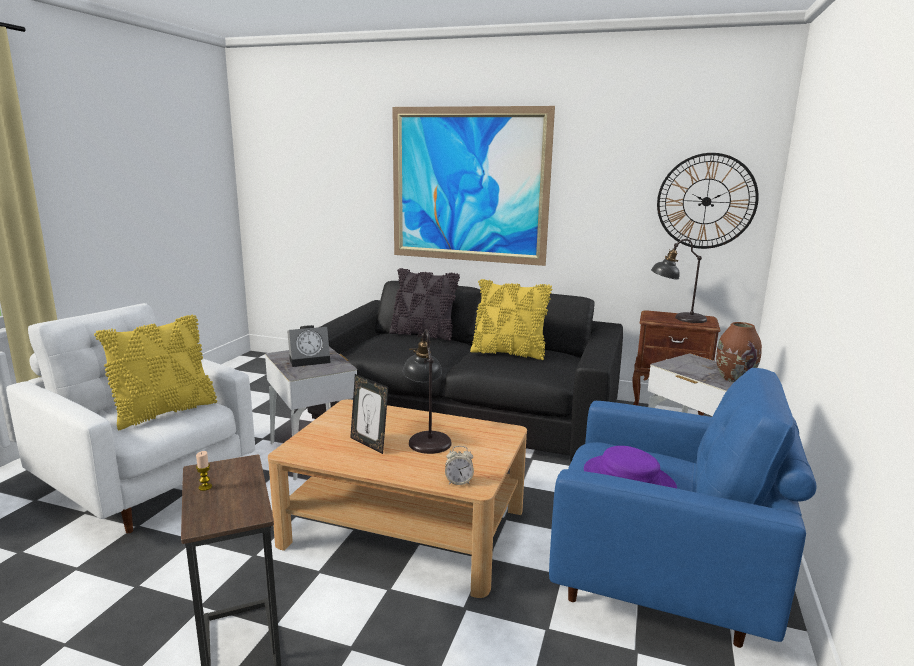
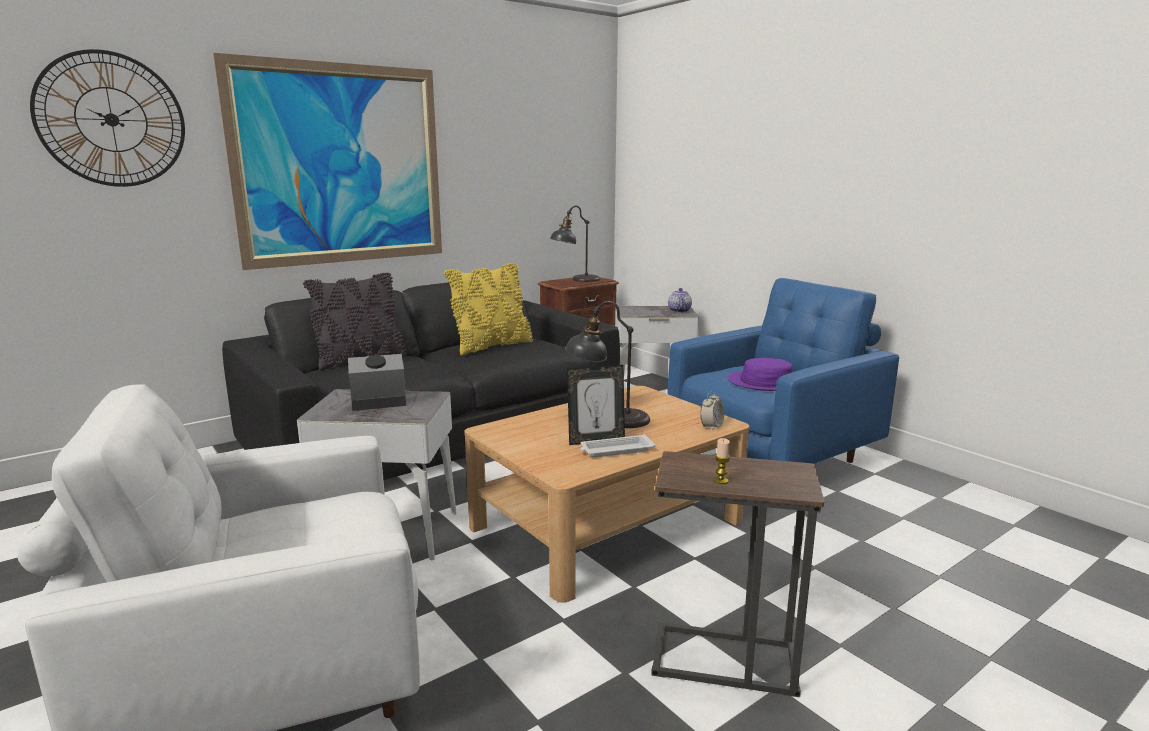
camera: 55 degrees left, 0 degrees up
yellow pillow [94,315,217,431] -> none
alarm clock [287,325,331,367] -> alarm clock turned 120 degrees counterclockwise [348,354,406,411]
wall clock [657,153,759,249] -> wall clock moved to [30,49,185,187]
brown vase [716,322,762,382] -> teapot [668,288,692,313]
none -> white tray [581,434,655,457]

